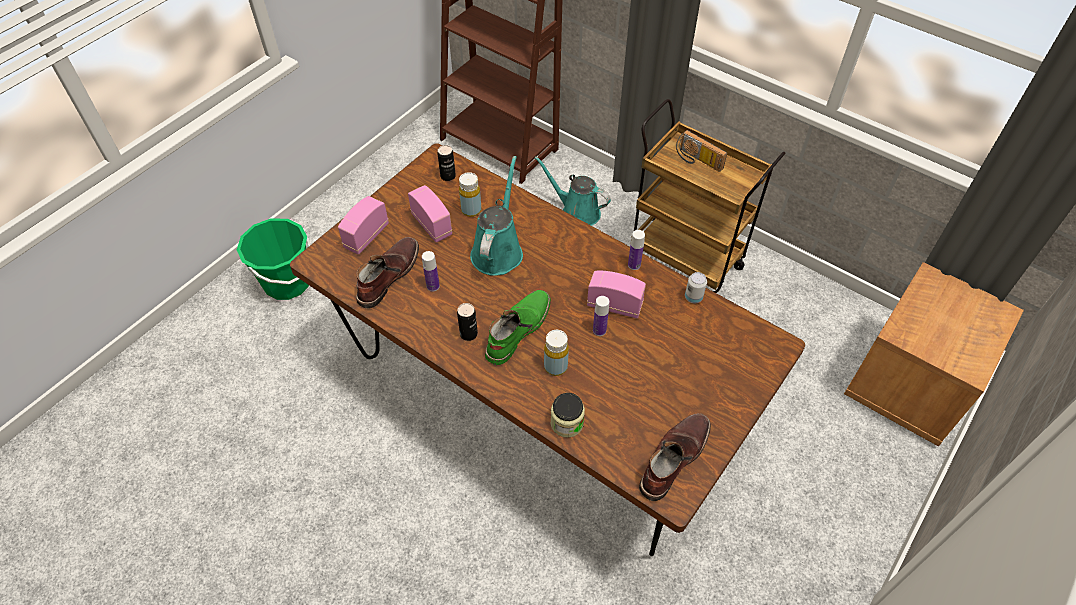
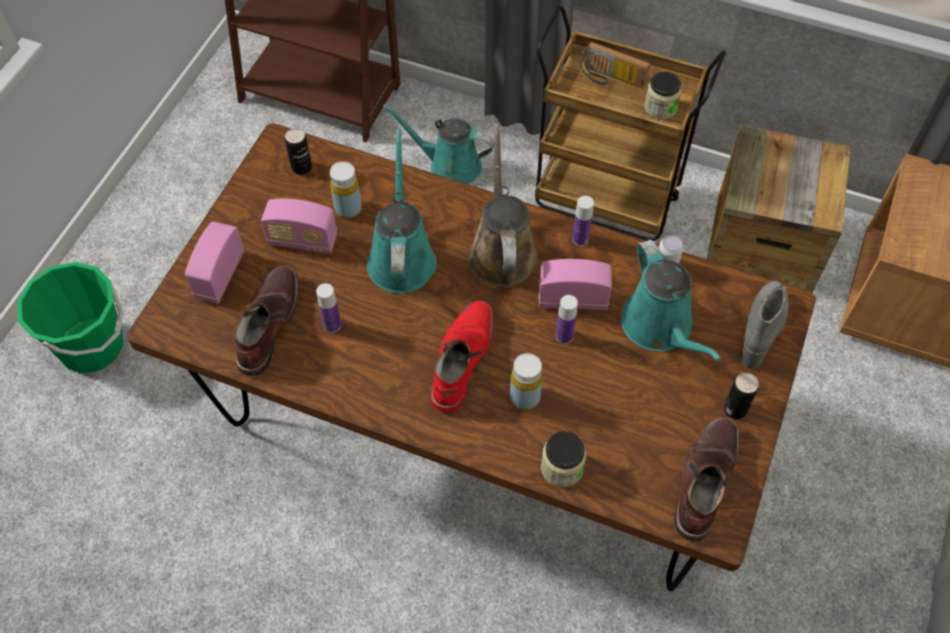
camera: 15 degrees left, 5 degrees up
radio [408,185,452,242] -> radio turned 150 degrees clockwise [261,198,337,253]
can [457,303,478,341] -> can moved to [724,373,759,419]
green boot [485,290,551,365] -> red boot [430,300,494,414]
none -> brown watering can [468,123,538,287]
none -> turquoise watering can [621,240,721,361]
none -> jar [644,72,682,119]
none -> crate [707,125,851,293]
none -> grey boot [742,281,789,369]

